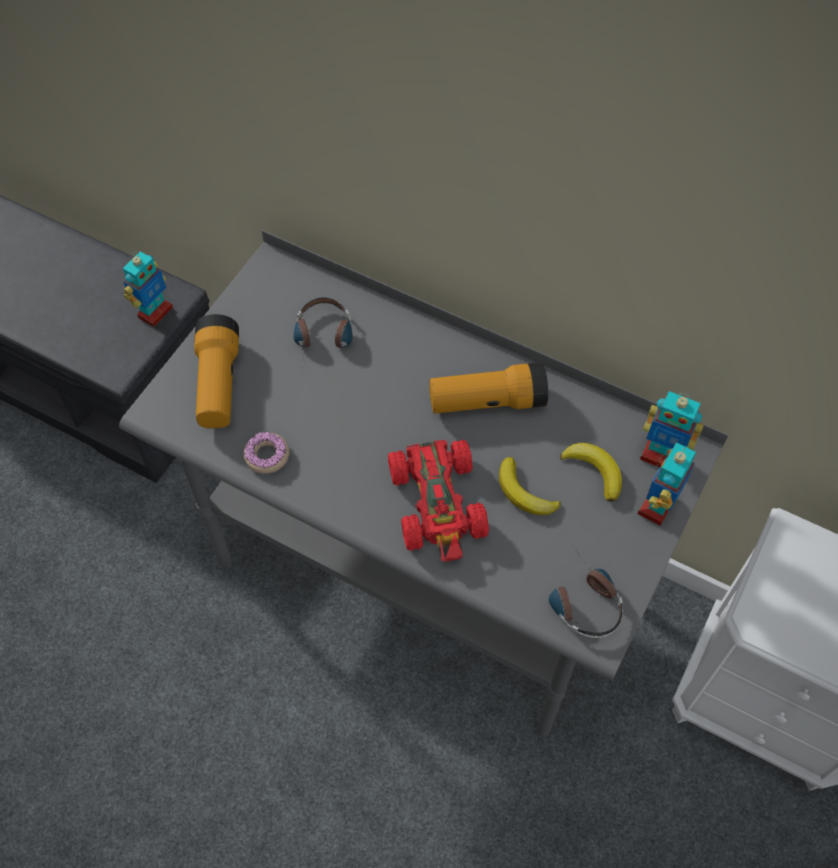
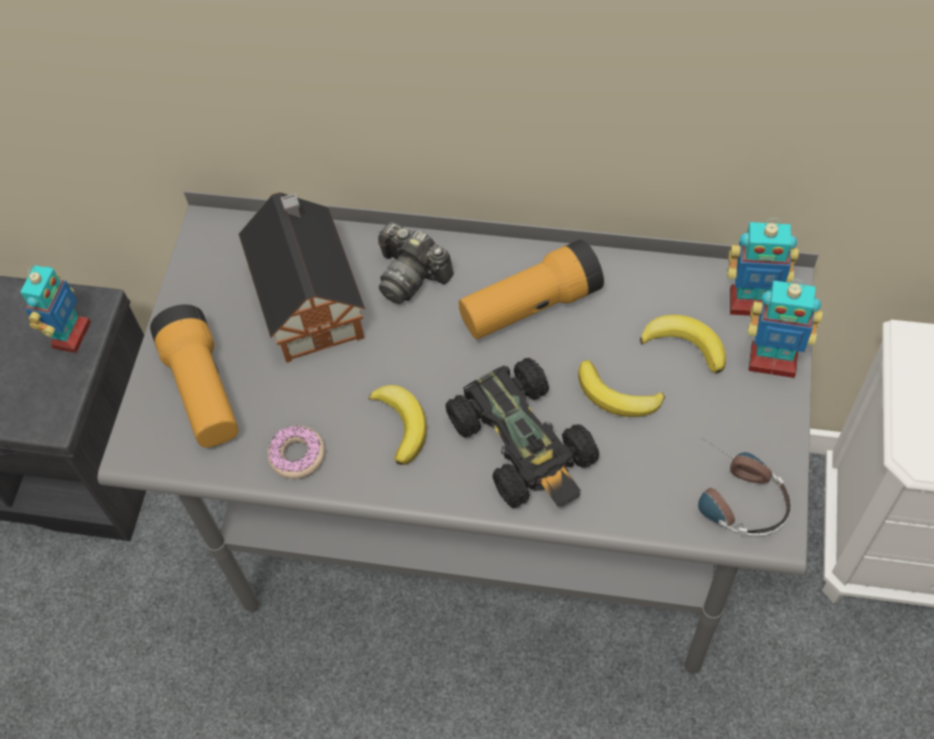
camera: 15 degrees left, 0 degrees up
headphones [293,297,352,351] -> toy house [239,192,365,363]
red toy car [388,440,489,562] -> black toy car [446,358,599,508]
toy robot [638,443,696,526] -> toy robot turned 90 degrees counterclockwise [747,279,822,378]
none -> banana [369,385,427,465]
none -> camera [378,222,454,304]

